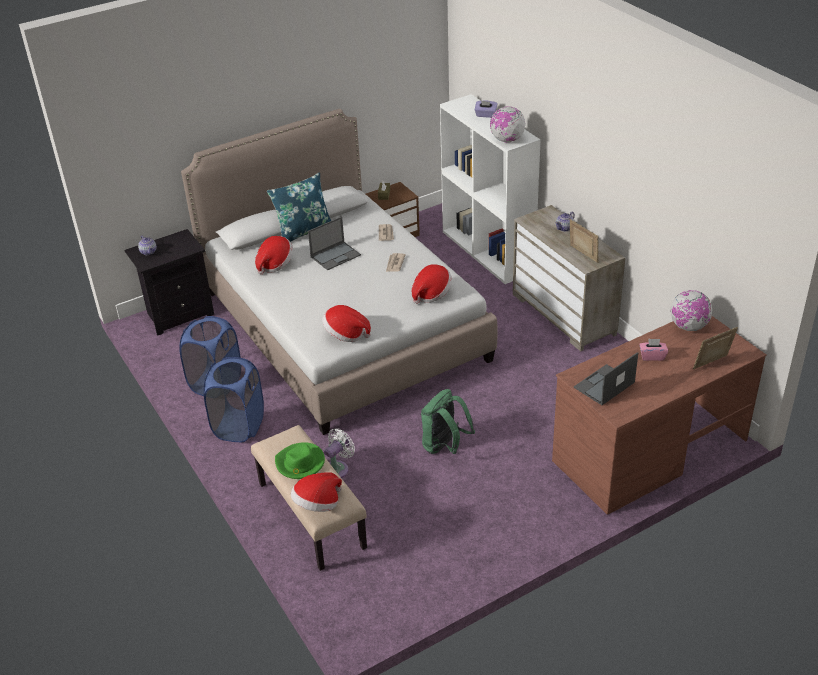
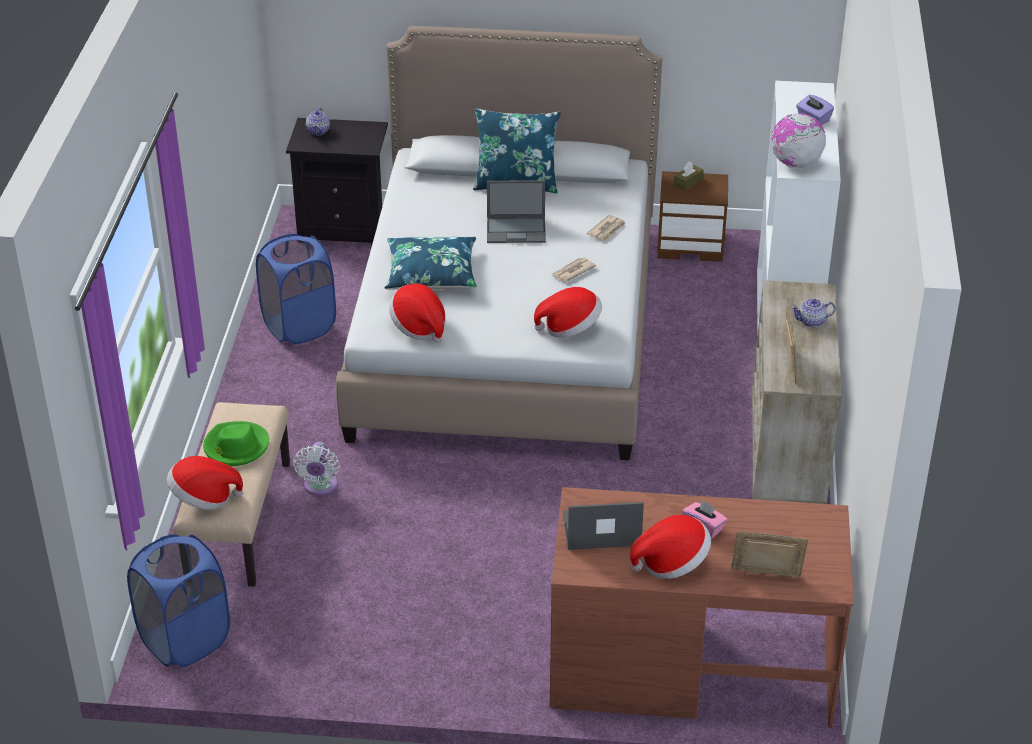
camera: 35 degrees right, 0 degrees up
blue laundry basket [204,357,264,442] -> blue laundry basket moved to [127,534,230,667]
hat [255,236,293,274] -> hat moved to [630,515,711,579]
white fan [324,428,355,478] -> white fan turned 105 degrees clockwise [293,441,340,496]
green backpack [421,389,475,454] -> none
globe [670,290,712,331] -> none
none -> blue pillow [385,237,477,290]

